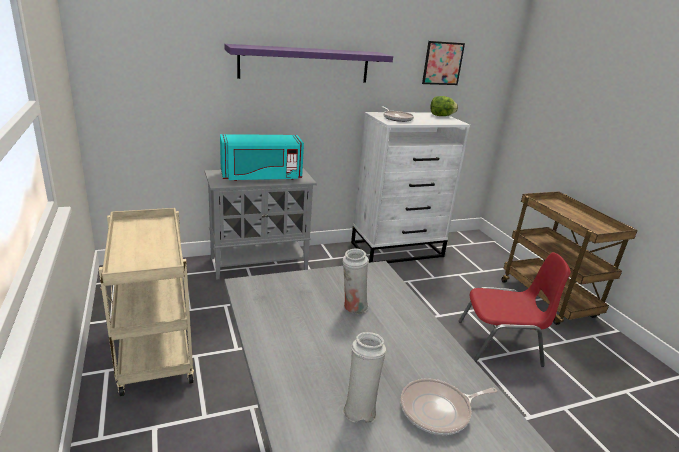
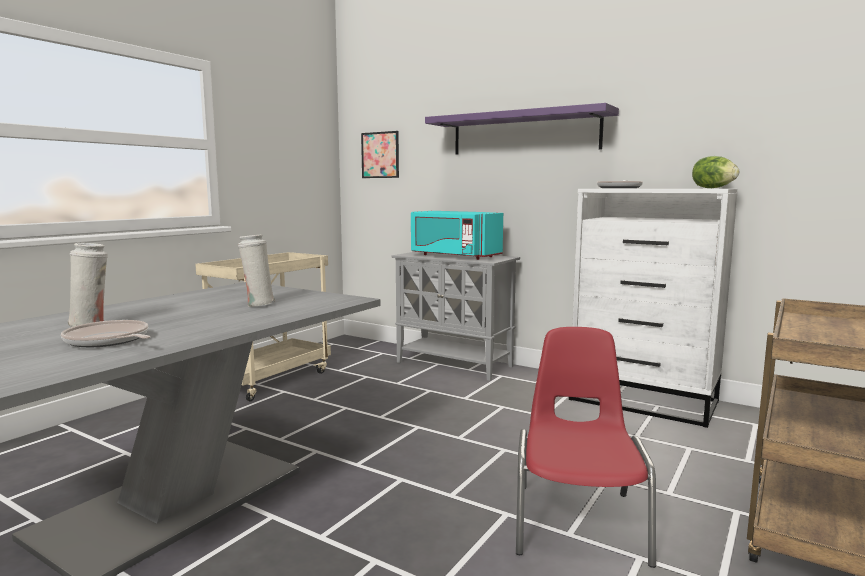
camera: 55 degrees right, 15 degrees down
picture [422,41,465,85] -> picture moved to [361,131,399,178]
red chair [459,252,571,367] -> red chair turned 135 degrees counterclockwise [516,327,656,568]

